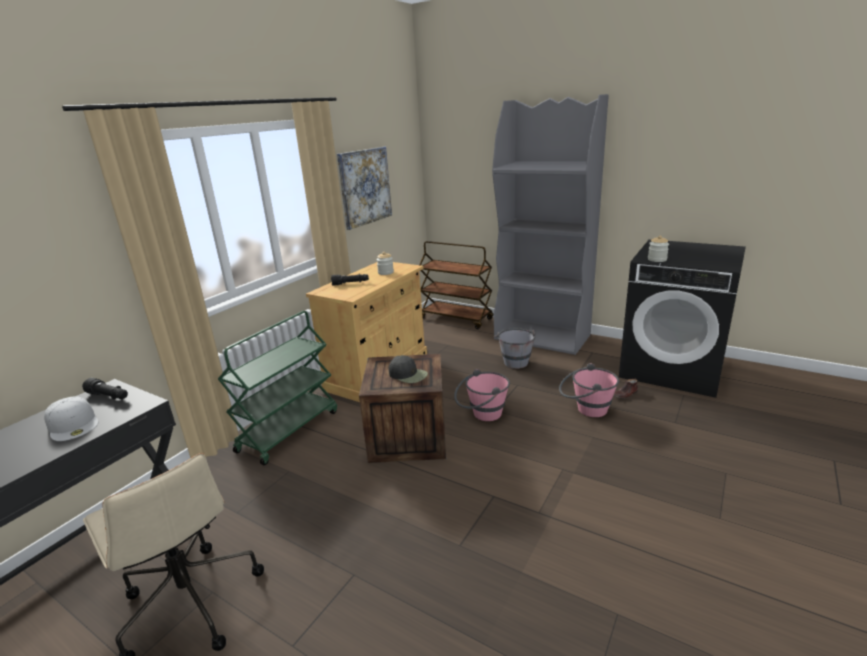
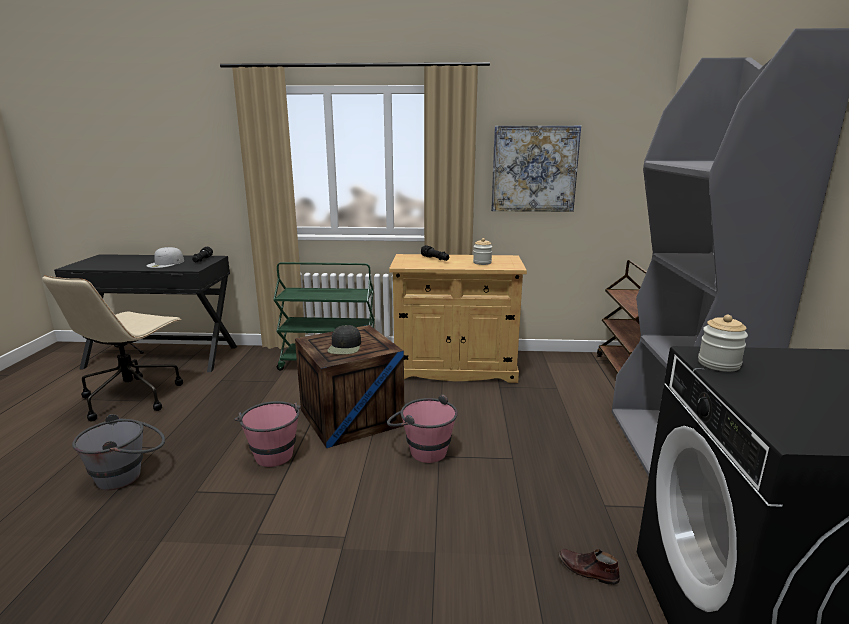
camera: 60 degrees right, 5 degrees down
grey bucket [494,328,536,369] -> grey bucket moved to [72,414,165,490]
pink bucket [559,363,619,417] -> pink bucket moved to [234,401,301,467]

